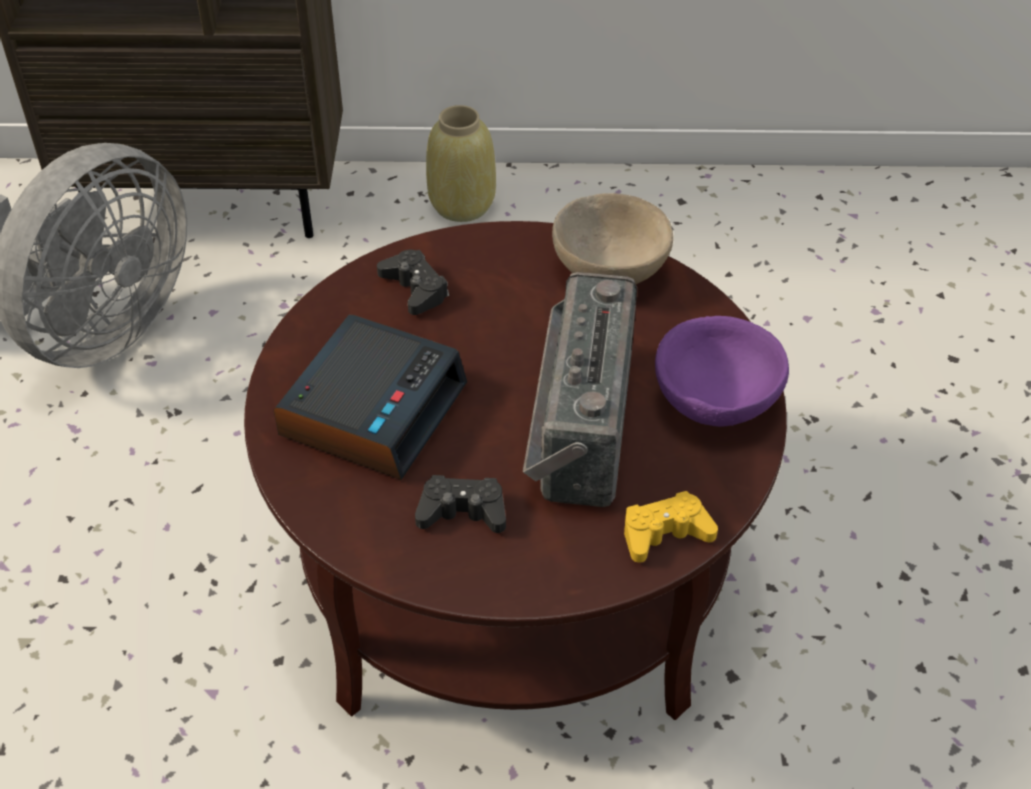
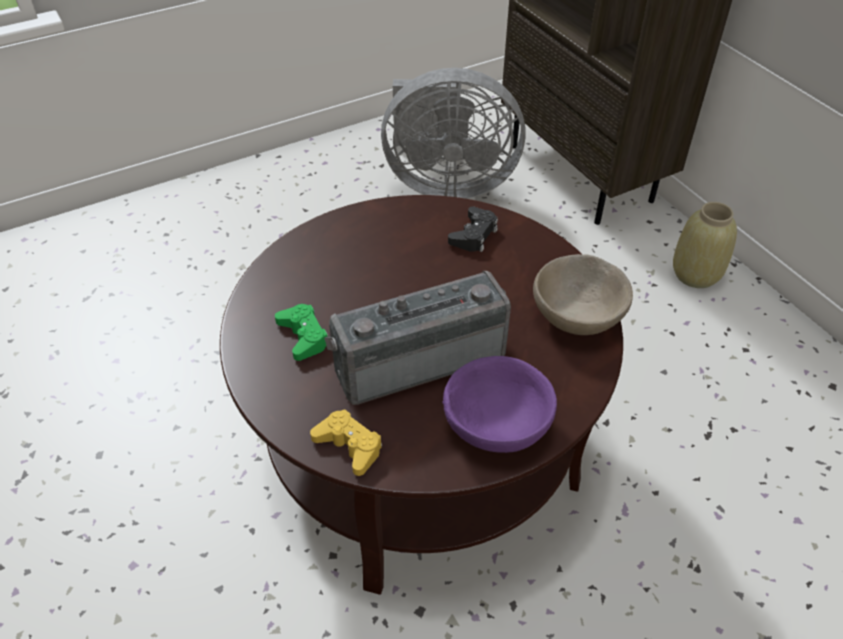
camera: 60 degrees right, 0 degrees up
alarm clock [274,314,467,480] -> none
black game controller [415,475,506,533] -> green game controller [275,304,328,361]

